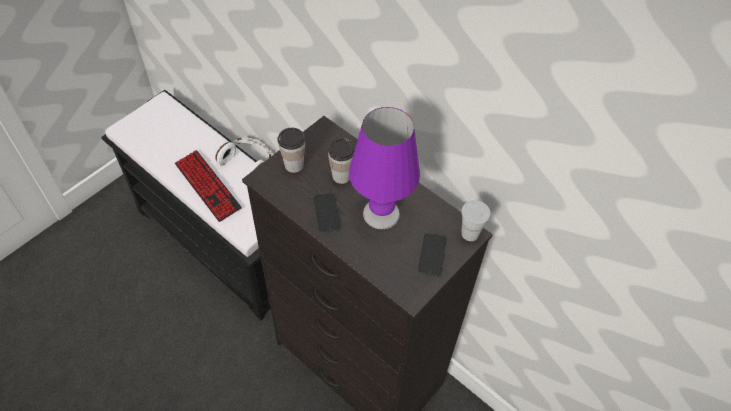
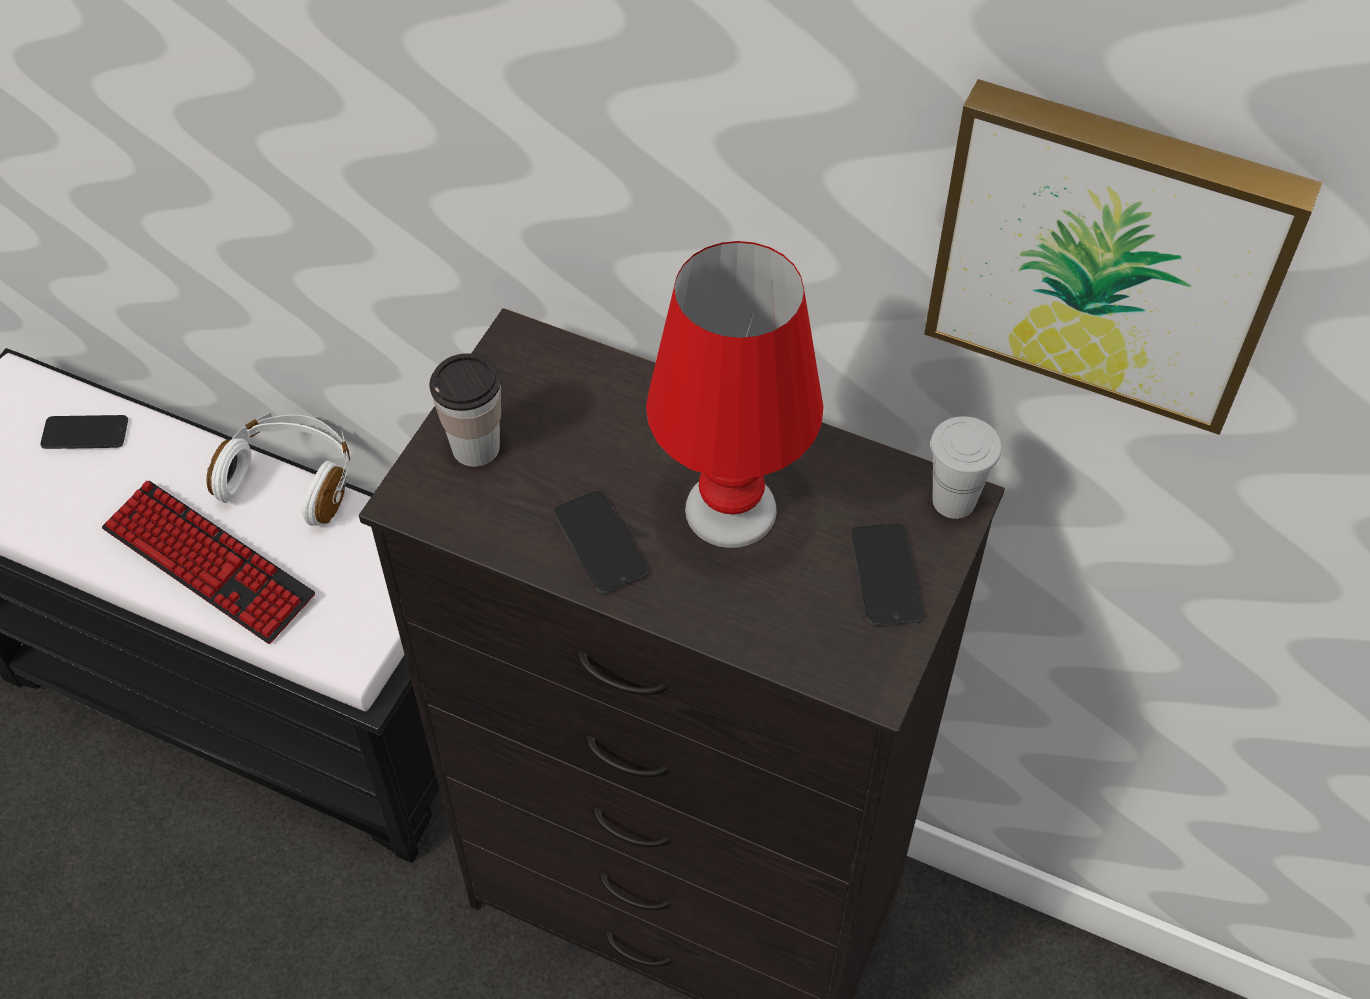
camera: 15 degrees left, 0 degrees up
cup [328,138,355,184] -> none
purple table lamp [349,107,420,229] -> red table lamp [646,241,824,548]
none -> phone [40,415,128,449]
none -> picture [924,79,1322,435]

